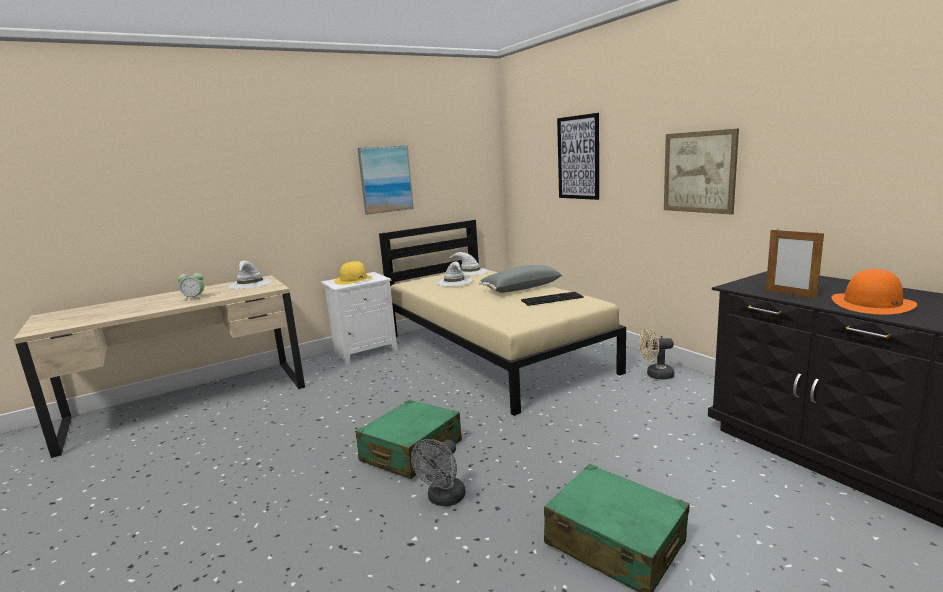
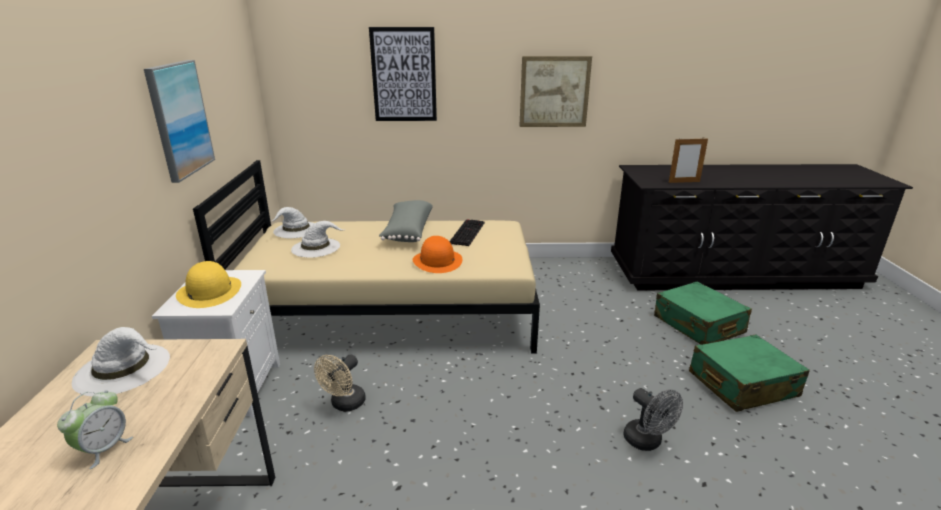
camera: 60 degrees left, 10 degrees up
green suitcase [355,400,462,479] -> green suitcase moved to [654,282,752,345]
beige fan [639,328,675,380] -> beige fan moved to [314,354,366,412]
orange hat [831,269,917,315] -> orange hat moved to [413,236,462,273]

